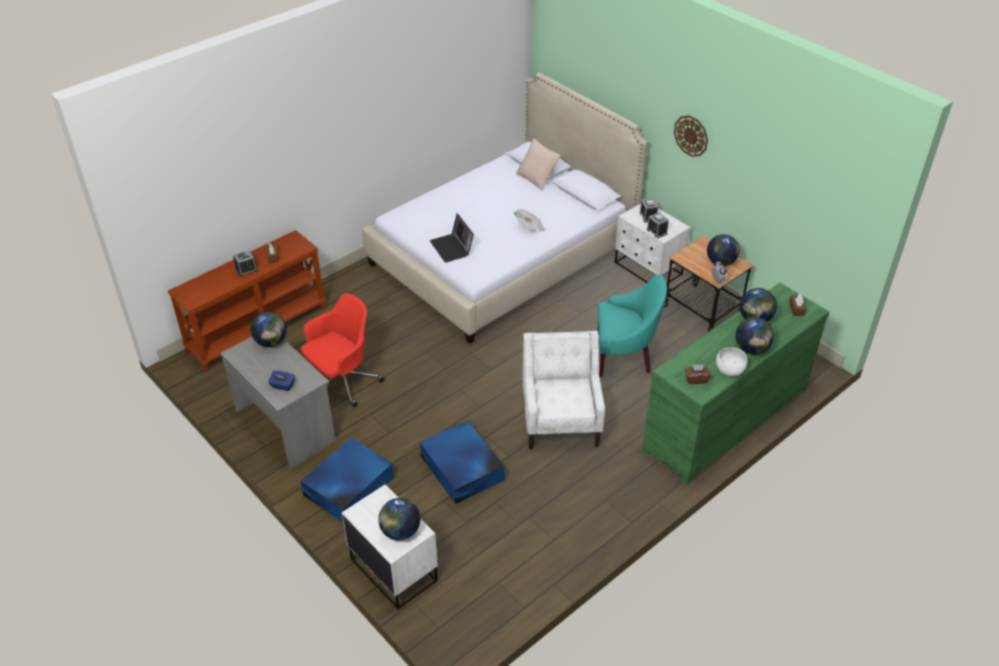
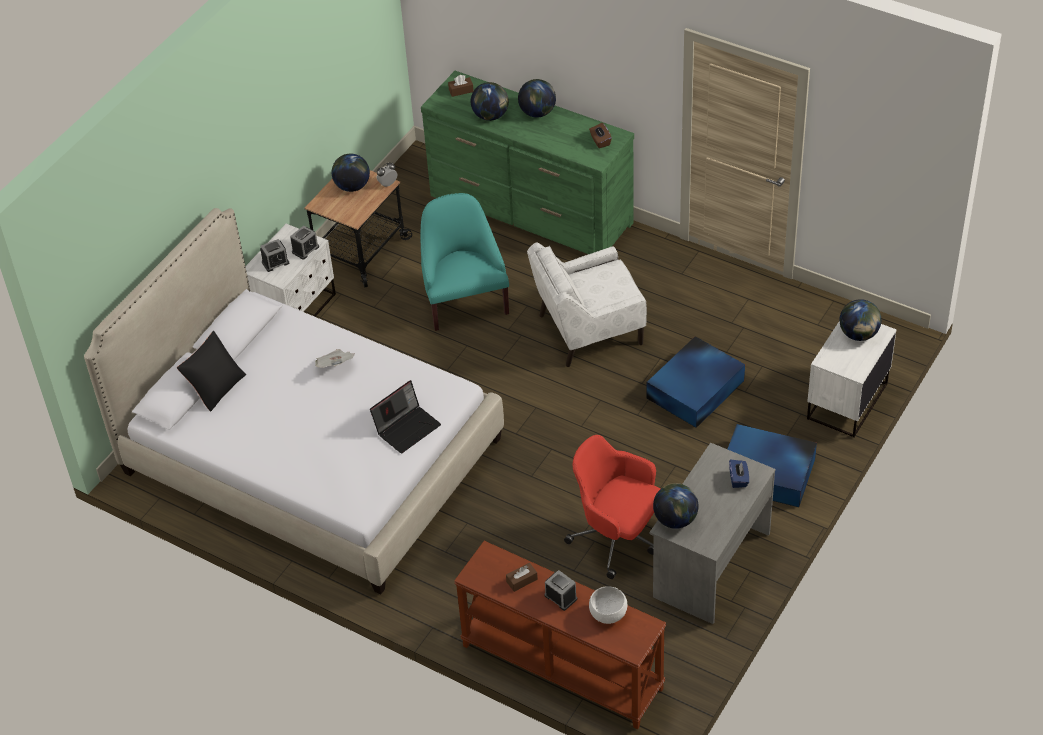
camera: 105 degrees left, 5 degrees up
beige pillow [516,139,561,191] -> black pillow [177,331,246,411]
wall clock [674,115,708,157] -> none
white bowl [716,347,748,376] -> white bowl moved to [589,586,627,624]

